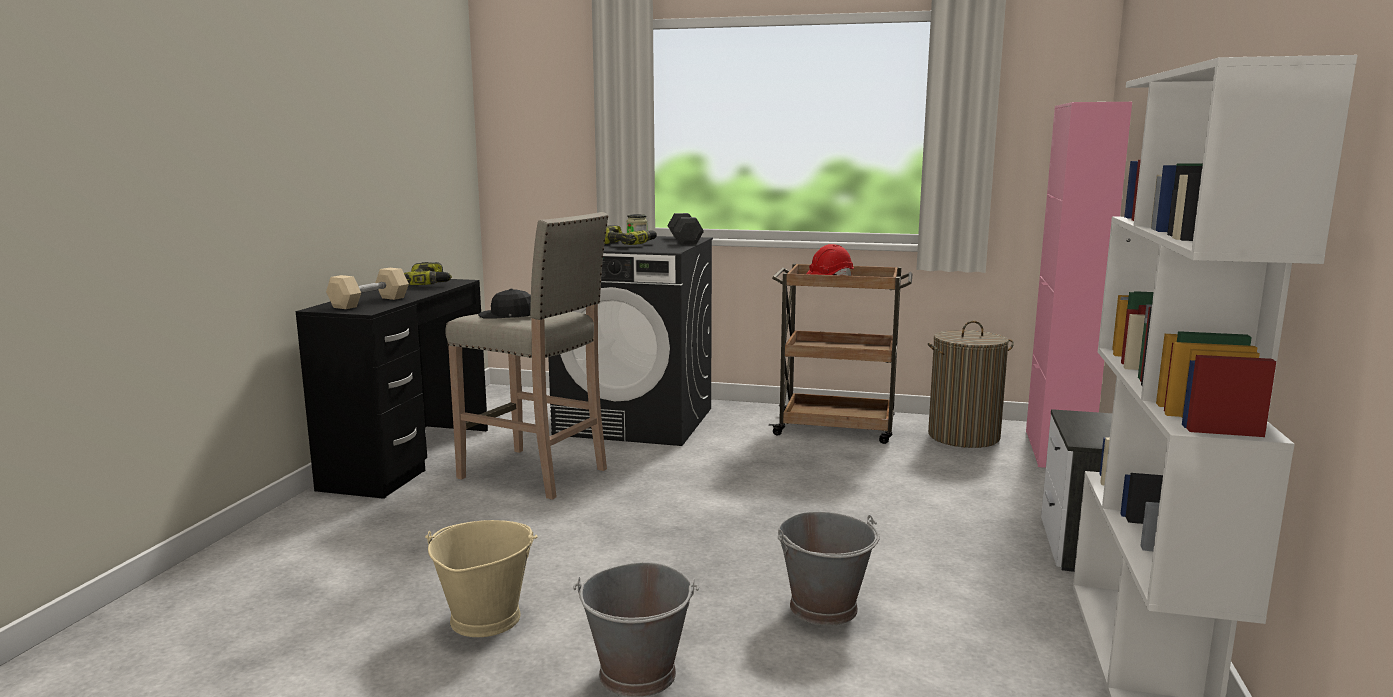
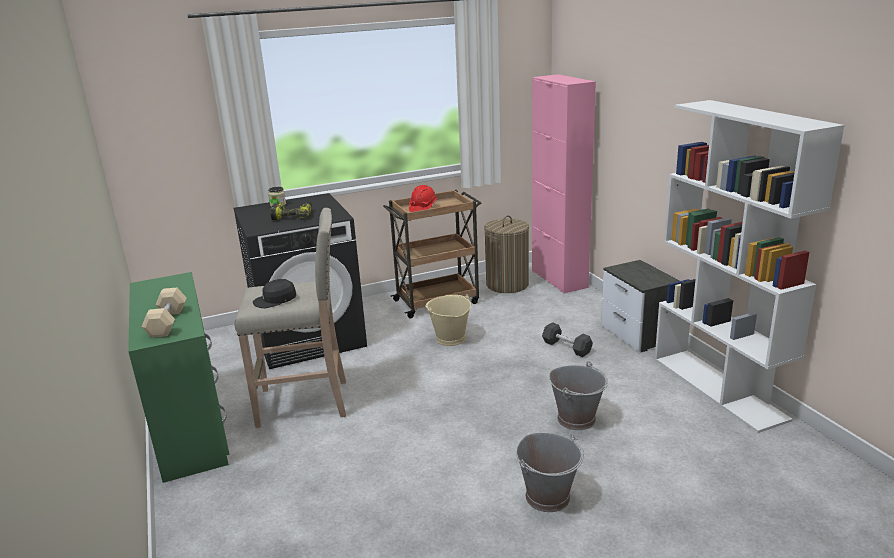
camera: 35 degrees left, 10 degrees up
black desk [296,279,488,499] -> green desk [128,272,229,483]
power drill [404,262,452,285] -> none
beige bucket [425,520,538,637] -> beige bucket moved to [425,294,471,346]
grey dumbbell [667,213,704,244] -> grey dumbbell moved to [542,322,593,357]

